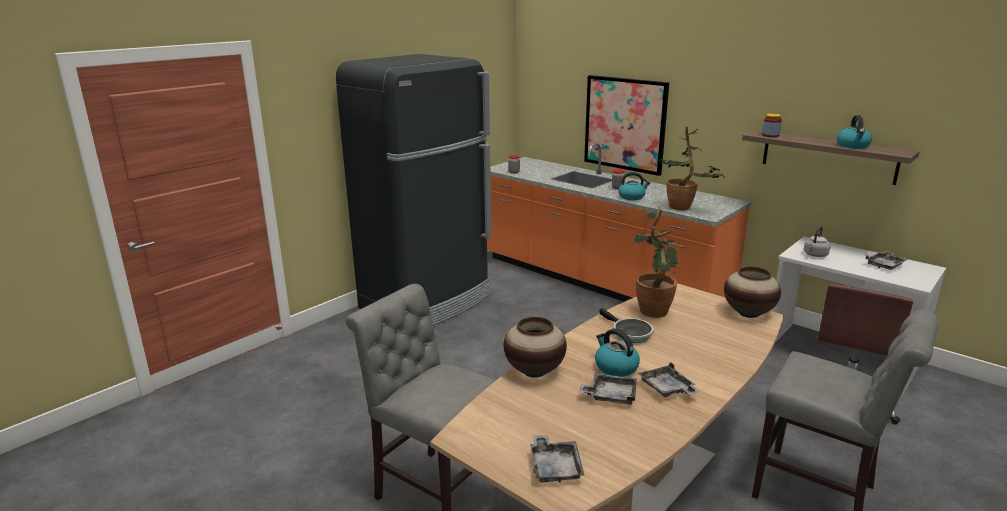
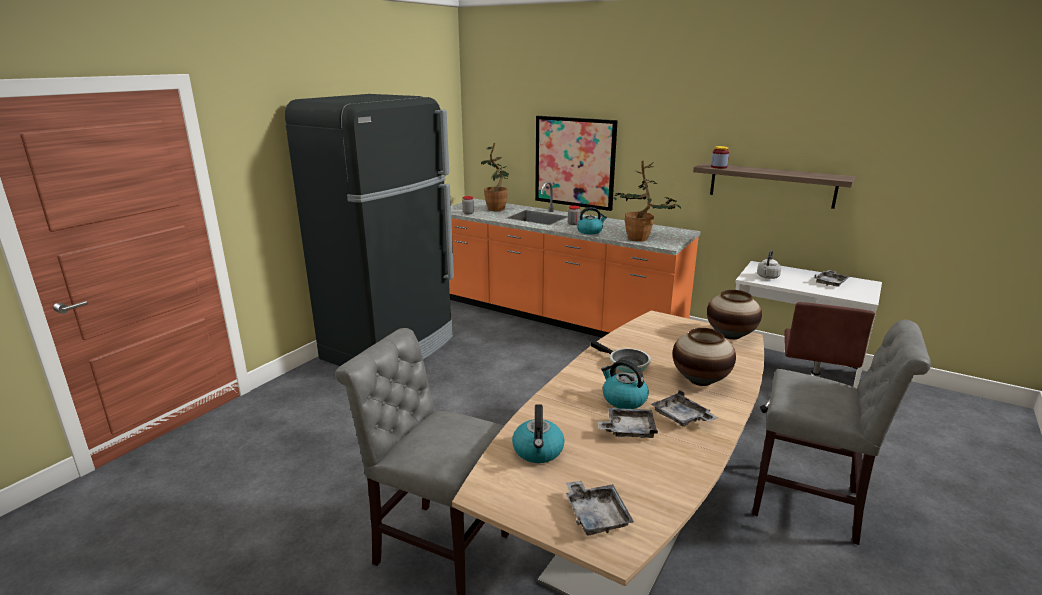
camera: 10 degrees left, 0 degrees up
vase [504,317,567,378] -> vase moved to [673,328,736,386]
potted plant [635,207,678,318] -> potted plant moved to [481,143,509,211]
kettle [837,115,872,148] -> kettle moved to [512,404,565,463]

